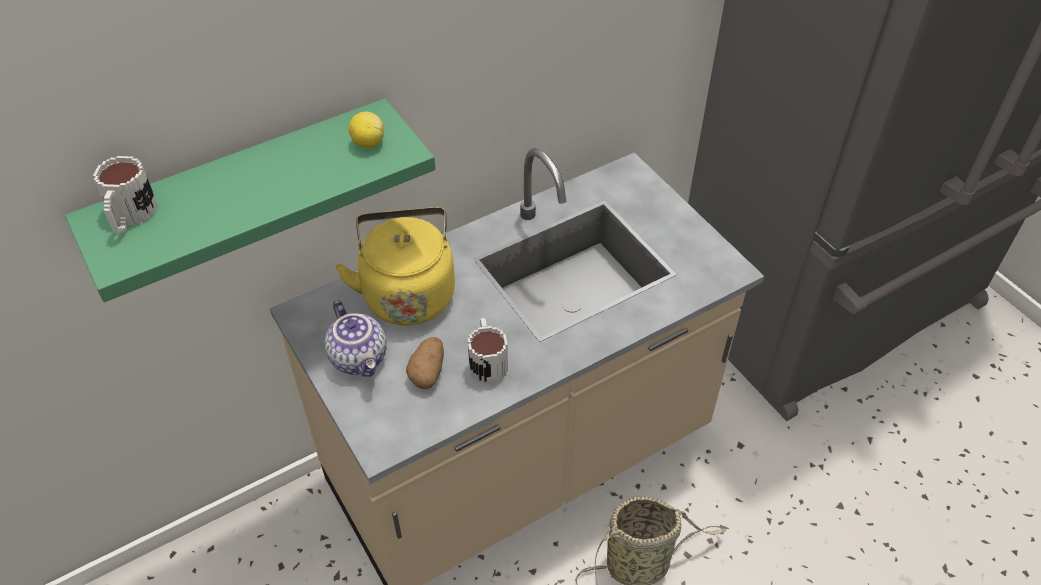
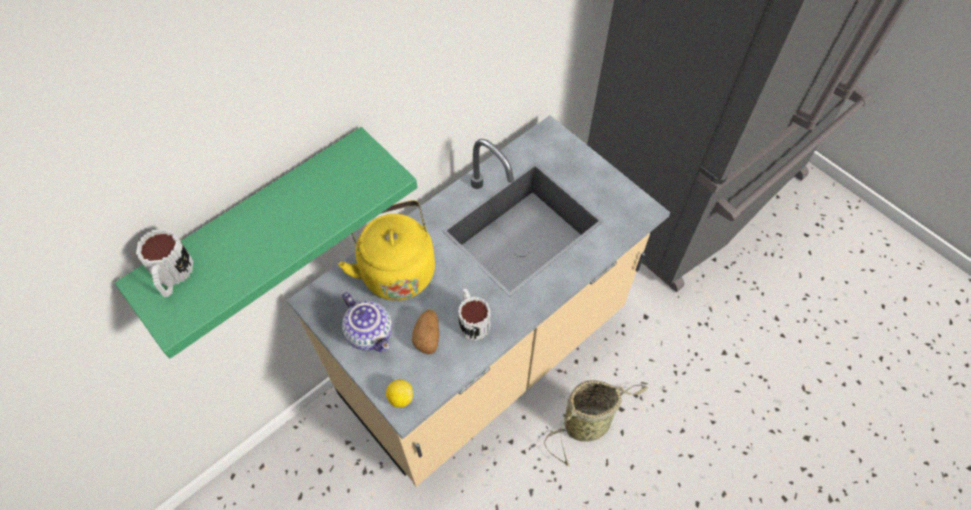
camera: 10 degrees left, 10 degrees up
lemon [349,111,384,148] -> lemon moved to [386,379,413,407]

